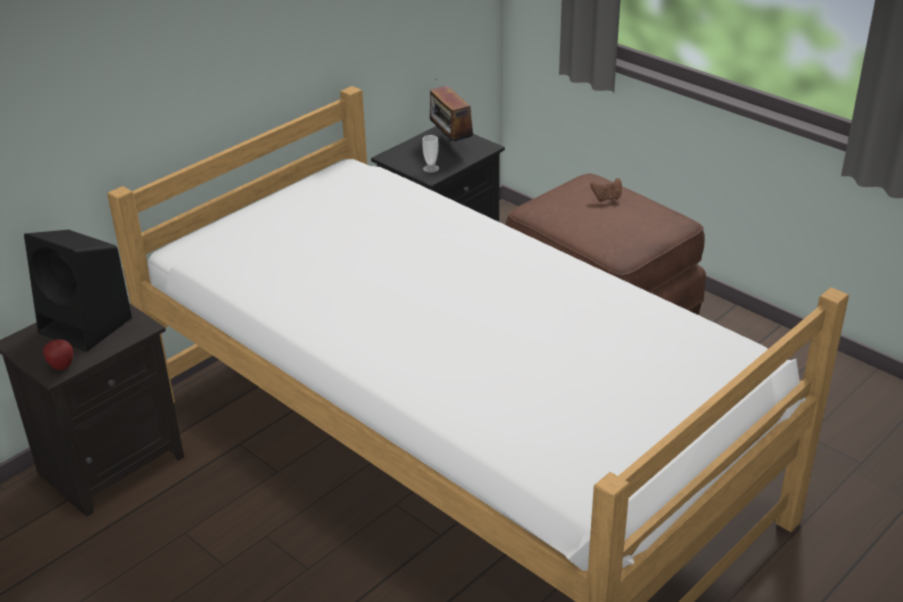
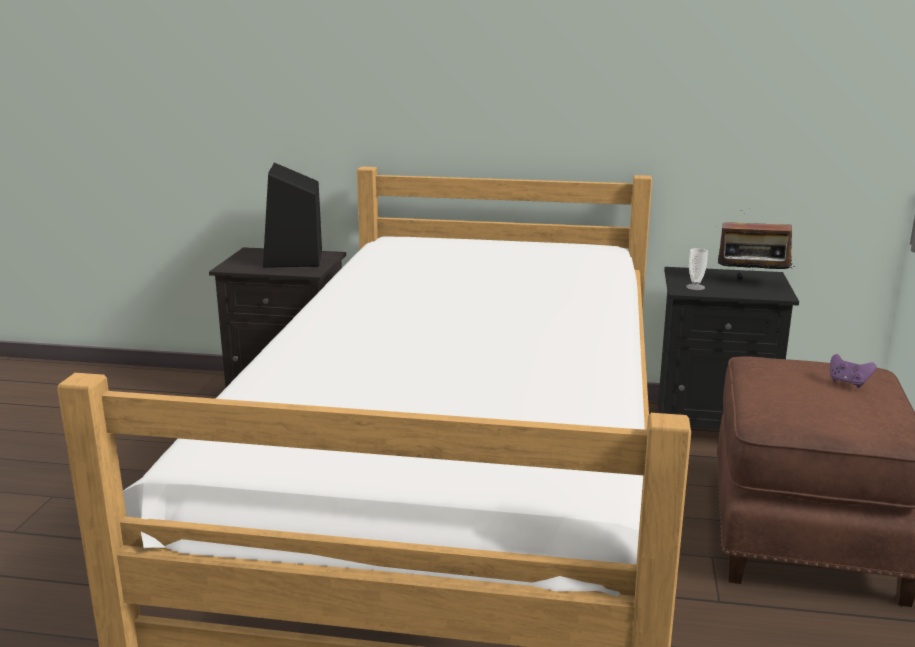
camera: 55 degrees right, 15 degrees down
apple [43,339,73,370] -> none
radio [430,85,474,142] -> radio turned 105 degrees counterclockwise [718,210,795,280]
brown game controller [590,178,622,202] -> purple game controller [830,354,876,388]

